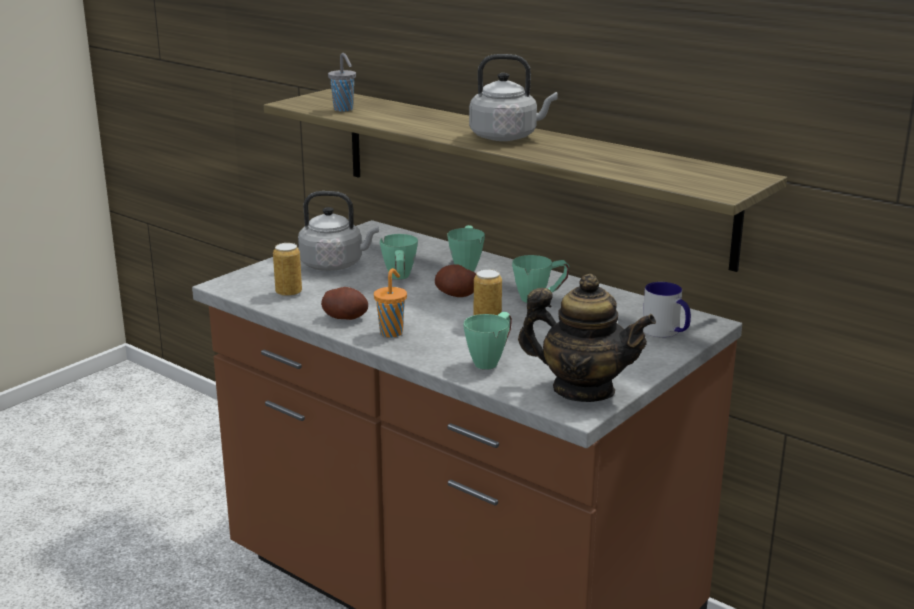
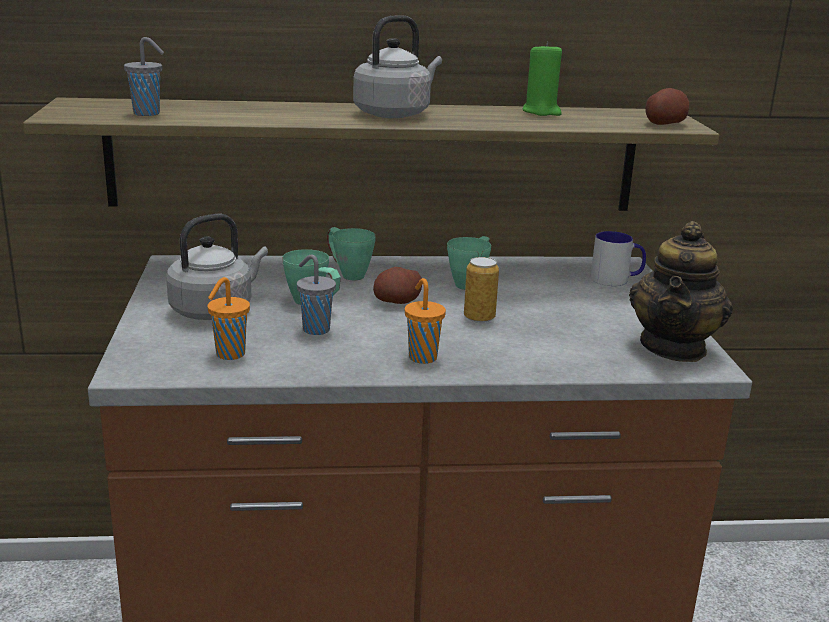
camera: 45 degrees left, 0 degrees up
can [273,243,302,297] -> orange cup [207,277,250,360]
potato [321,287,368,320] -> potato moved to [645,88,689,125]
green mug [464,312,512,370] -> none
teapot [518,274,656,402] -> teapot turned 135 degrees clockwise [629,221,733,362]
none -> grey cup [297,255,336,335]
none -> green candle [523,41,562,116]

